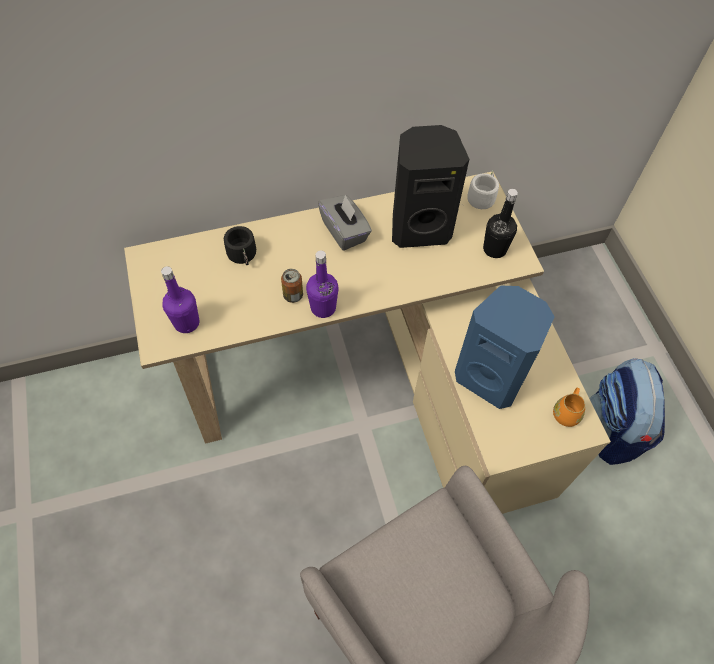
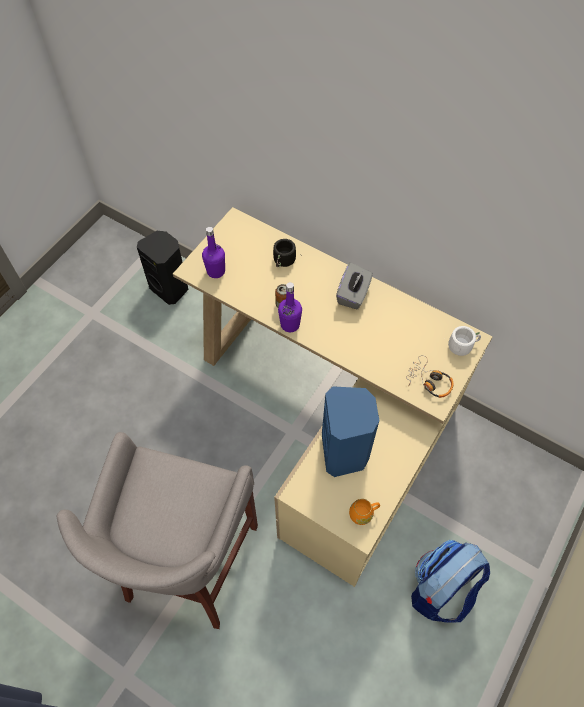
camera: 50 degrees right, 0 degrees up
black speaker [392,125,469,248] -> black speaker moved to [137,231,188,305]
black bottle [483,189,518,258] -> headphones [406,355,453,398]

